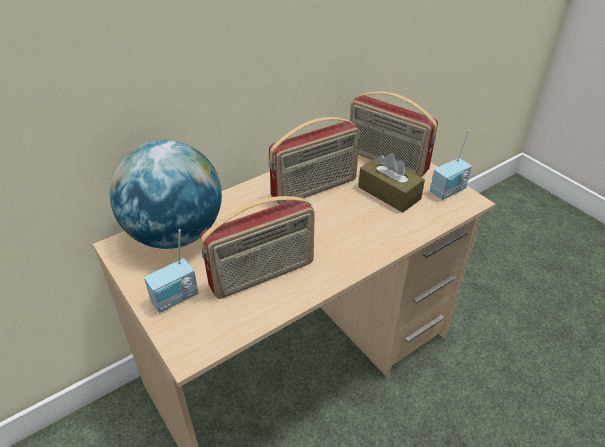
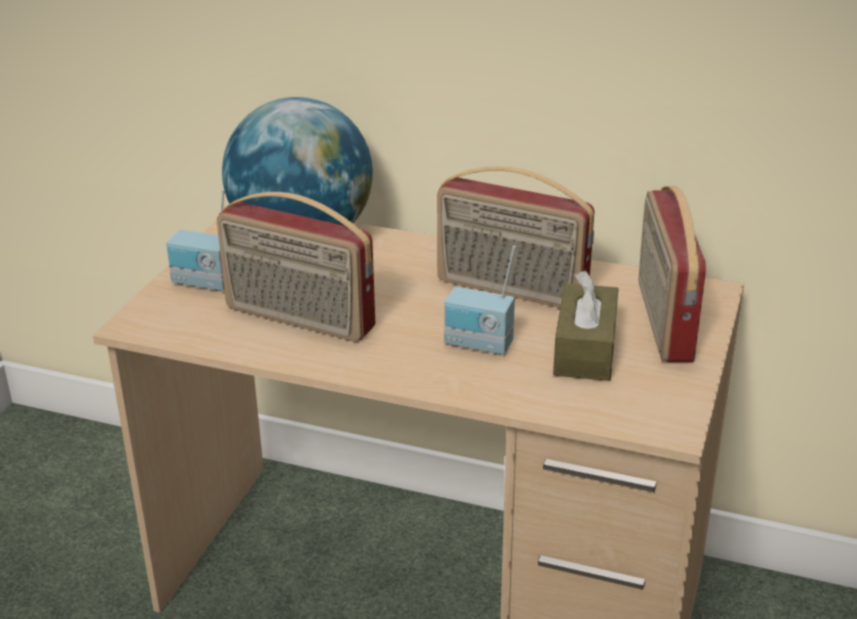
camera: 55 degrees right, 10 degrees down
radio [430,130,472,200] -> radio moved to [444,246,516,355]

